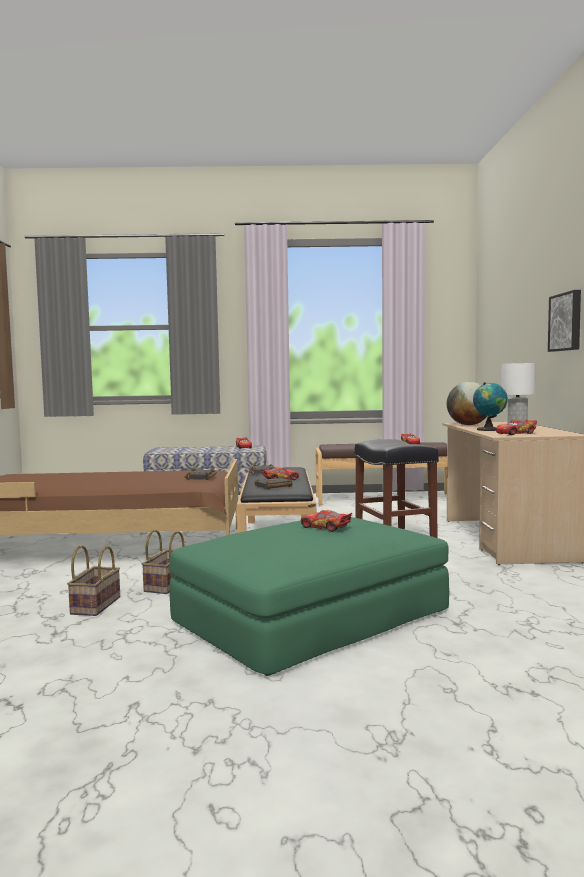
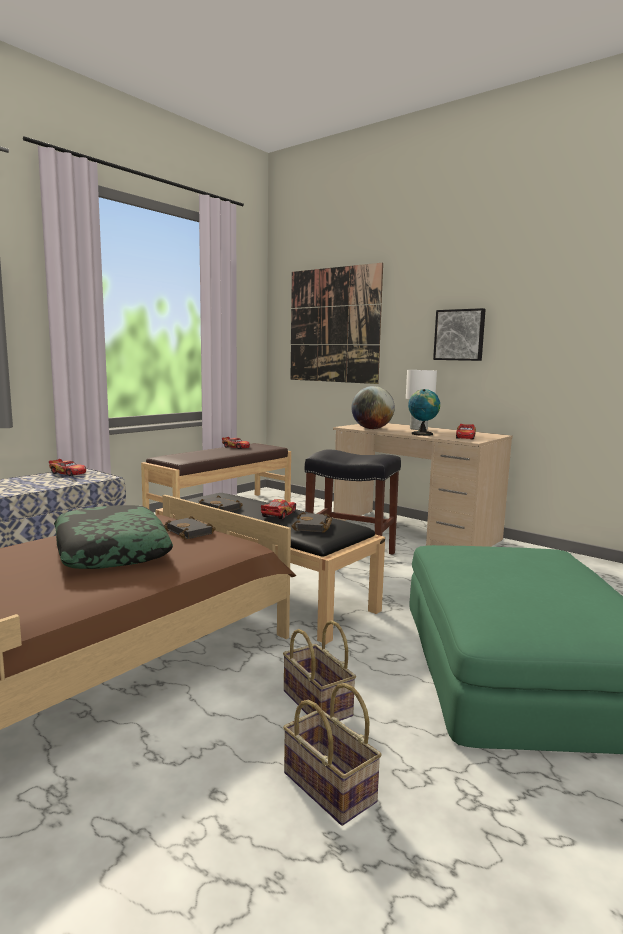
camera: 50 degrees left, 5 degrees up
toy car [301,510,352,532] -> none
none -> pillow [54,505,173,569]
none -> picture [290,263,383,384]

